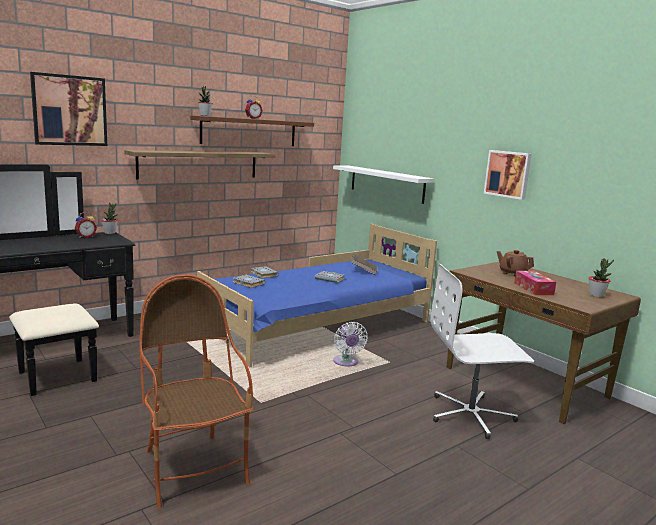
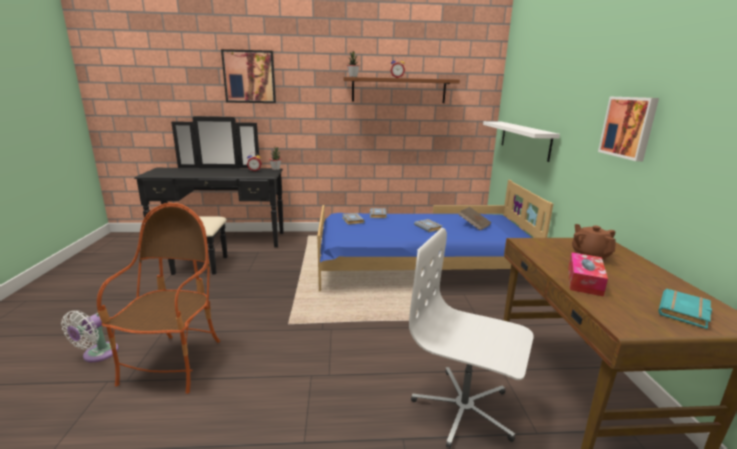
camera: 35 degrees right, 5 degrees up
shelf [124,150,276,179] -> none
white fan [333,322,368,366] -> white fan moved to [61,310,119,362]
potted plant [589,259,614,297] -> turquoise book [658,289,712,329]

